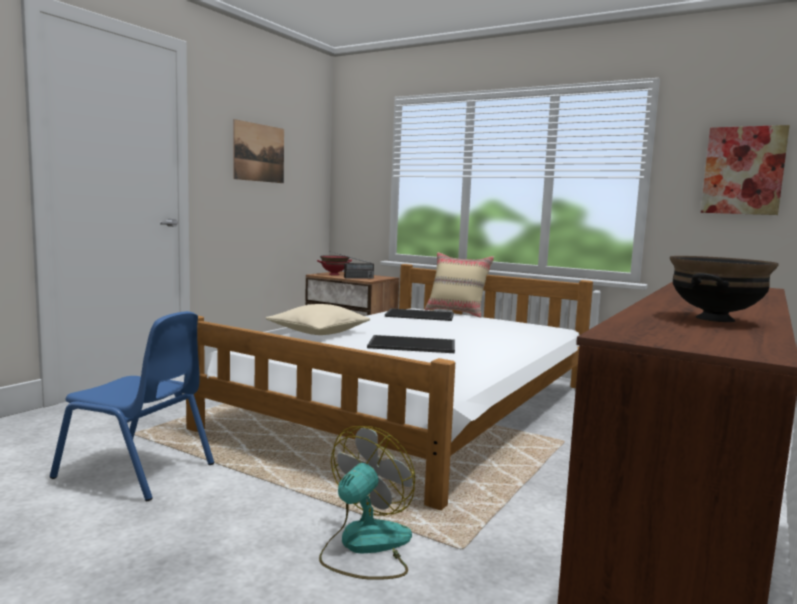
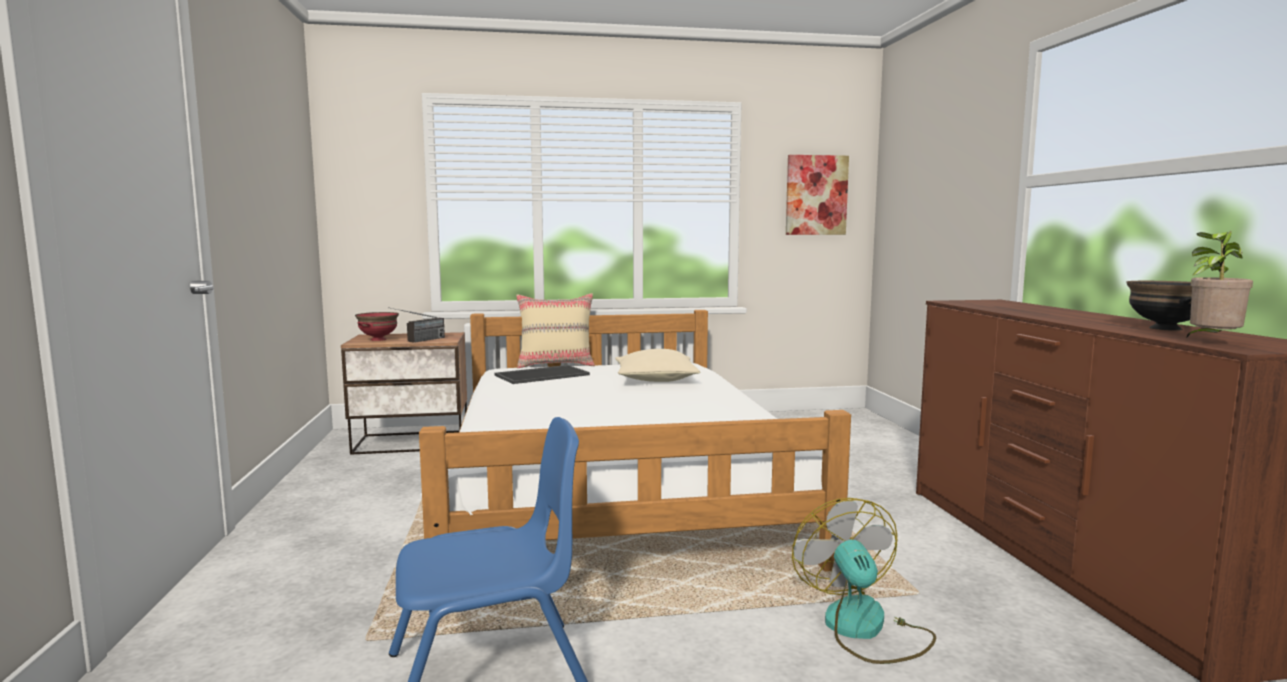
camera: 40 degrees left, 0 degrees up
picture [233,119,284,183] -> none
beige pillow [266,304,370,335] -> beige pillow moved to [615,349,700,382]
tray [367,335,455,353] -> none
none -> potted plant [1187,231,1253,337]

